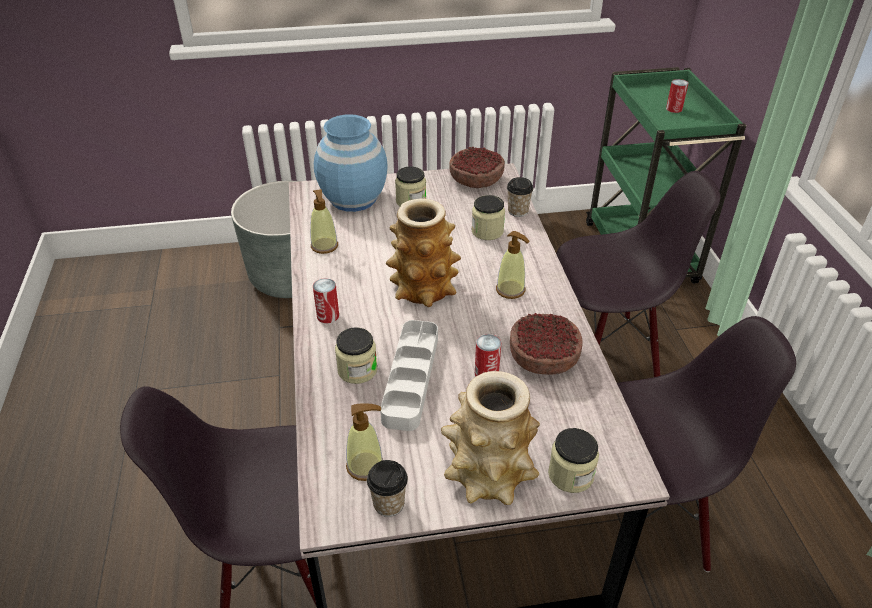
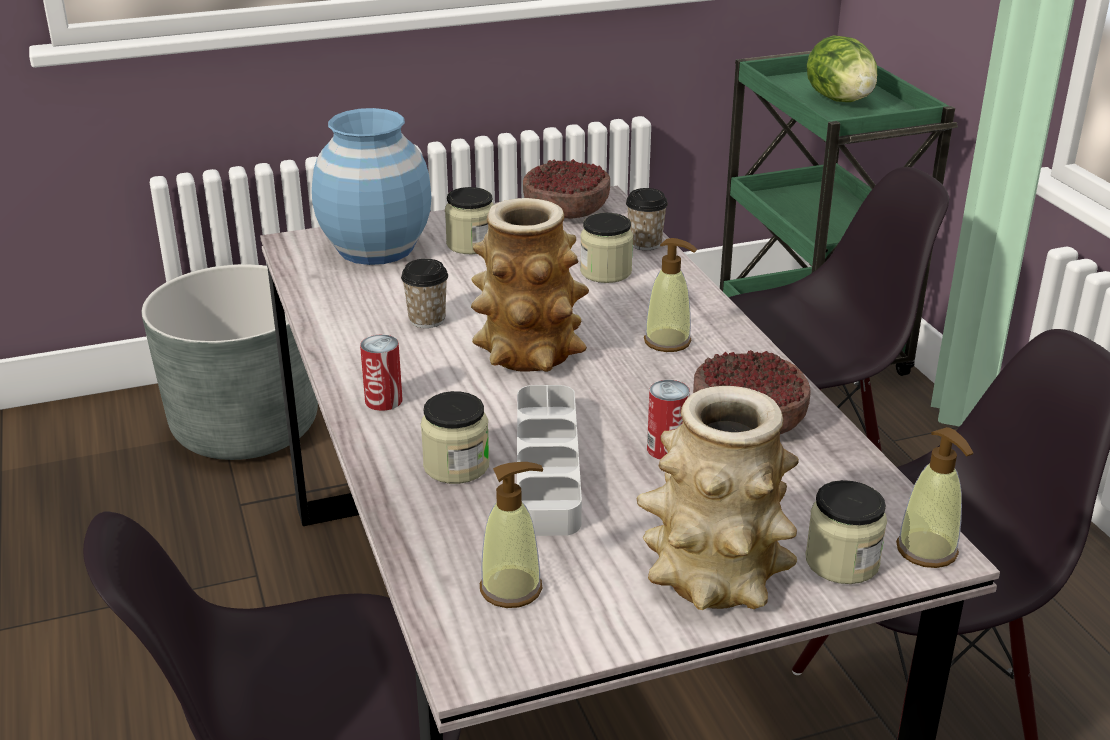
camera: 10 degrees left, 10 degrees down
soap dispenser [310,189,338,254] -> soap dispenser moved to [896,427,973,568]
cup [367,460,408,517] -> cup moved to [401,259,448,328]
can [666,79,688,113] -> lettuce [807,35,877,102]

